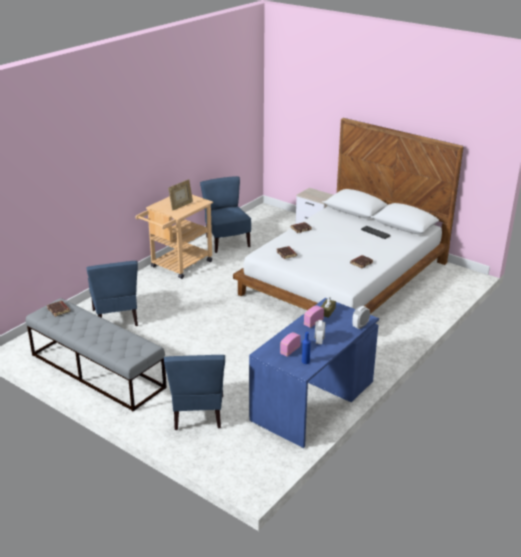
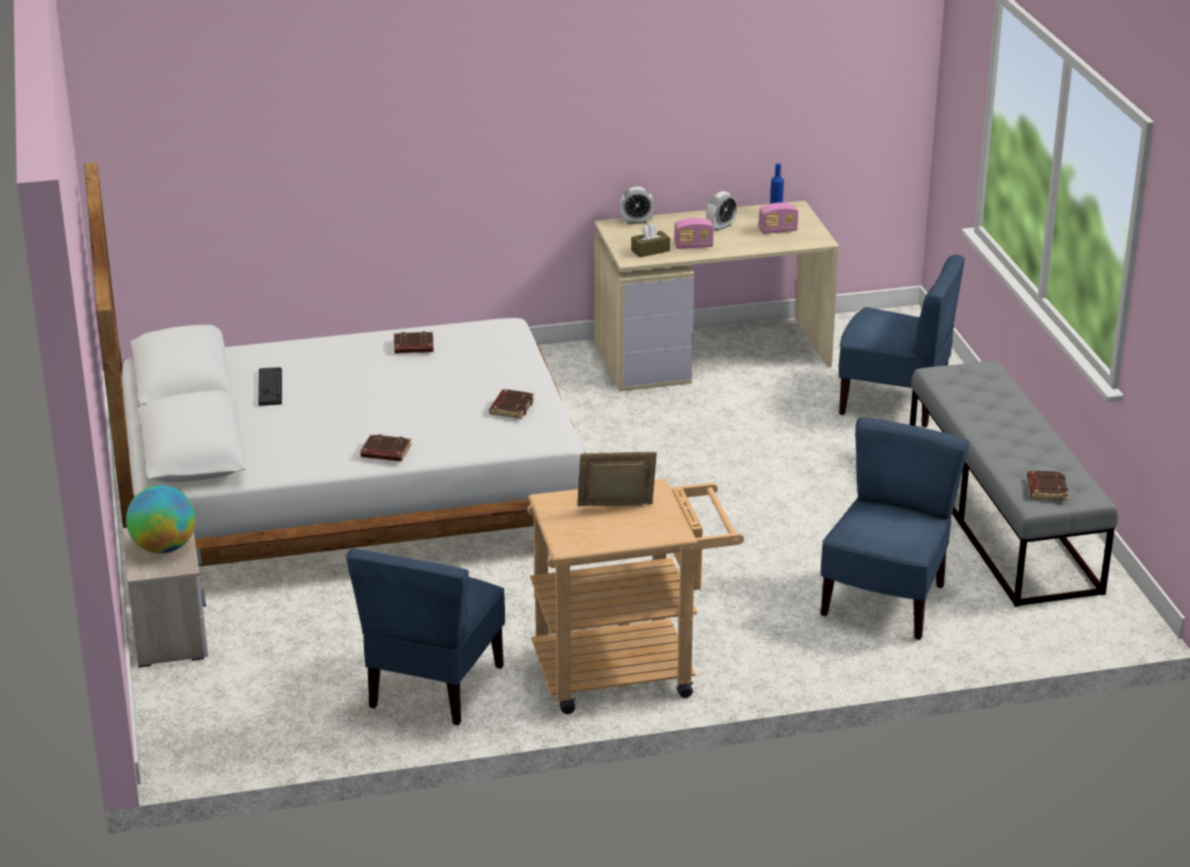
camera: 140 degrees left, 0 degrees up
blue chair [164,355,225,430] -> blue chair turned 75 degrees clockwise [839,255,965,428]
blue desk [249,298,379,448] -> beige desk [594,201,839,392]
none -> globe [126,485,196,554]

